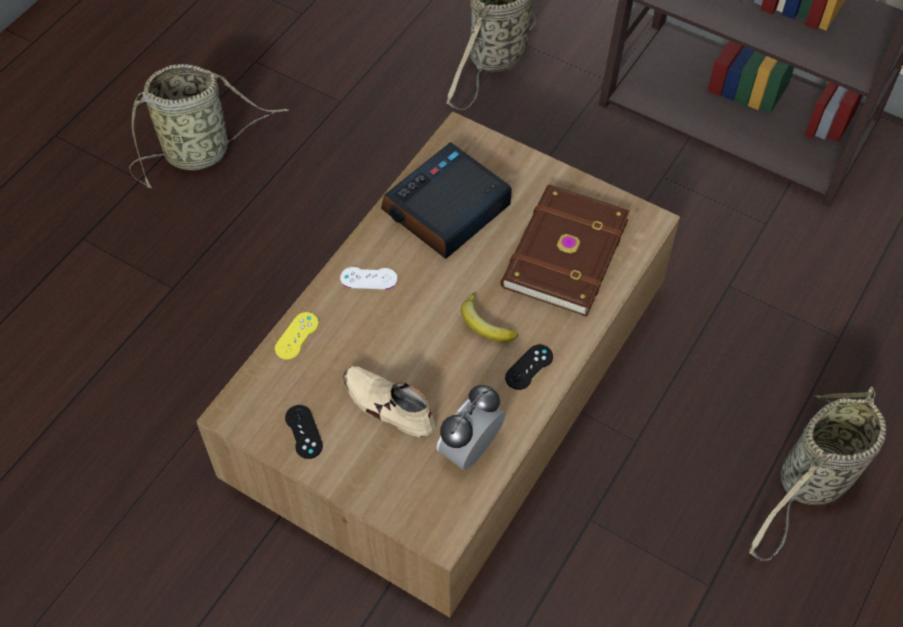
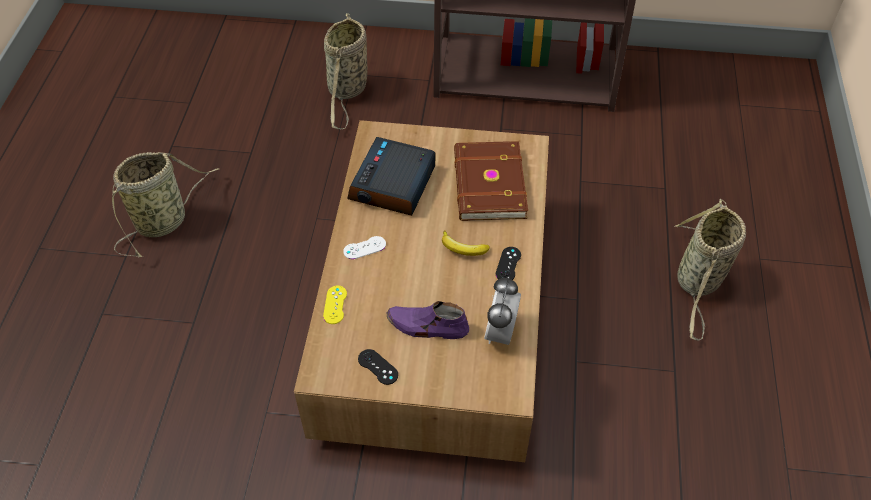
camera: 25 degrees left, 5 degrees down
beige shoe [343,366,435,438] -> purple shoe [387,301,469,339]

